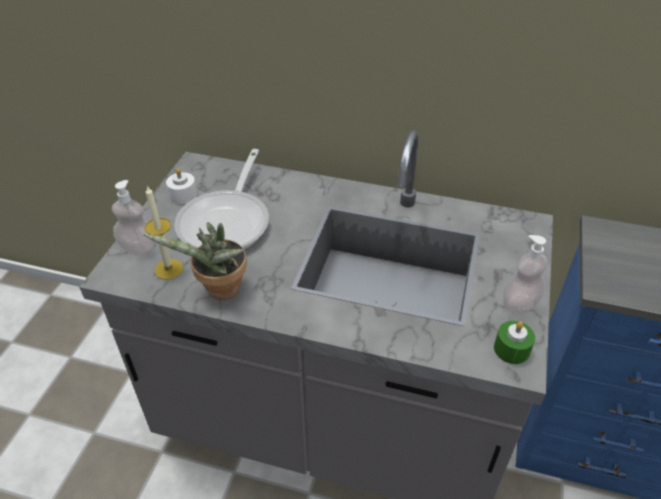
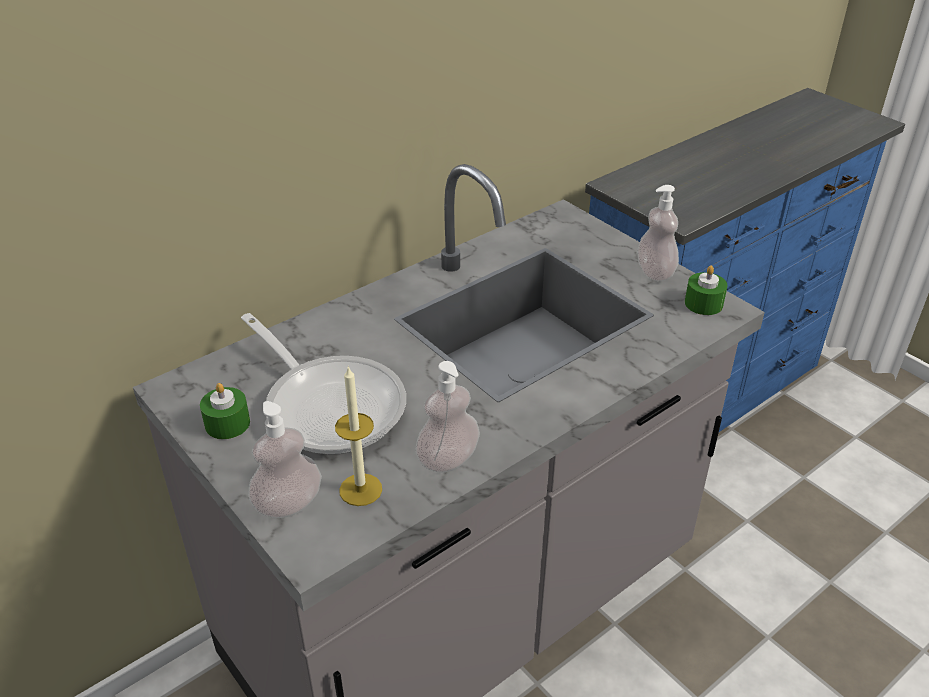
camera: 55 degrees left, 5 degrees down
potted plant [143,222,247,300] -> soap dispenser [415,361,480,473]
white candle [166,168,197,204] -> green candle [200,383,250,439]

